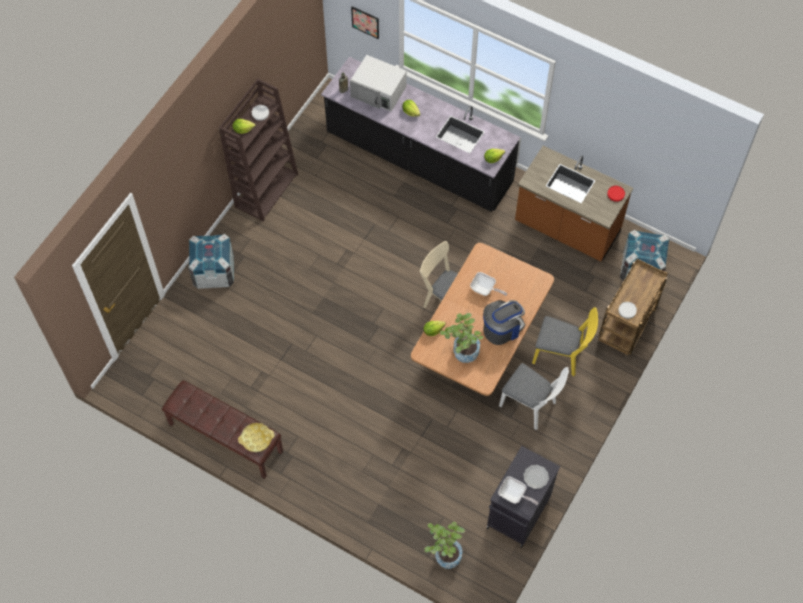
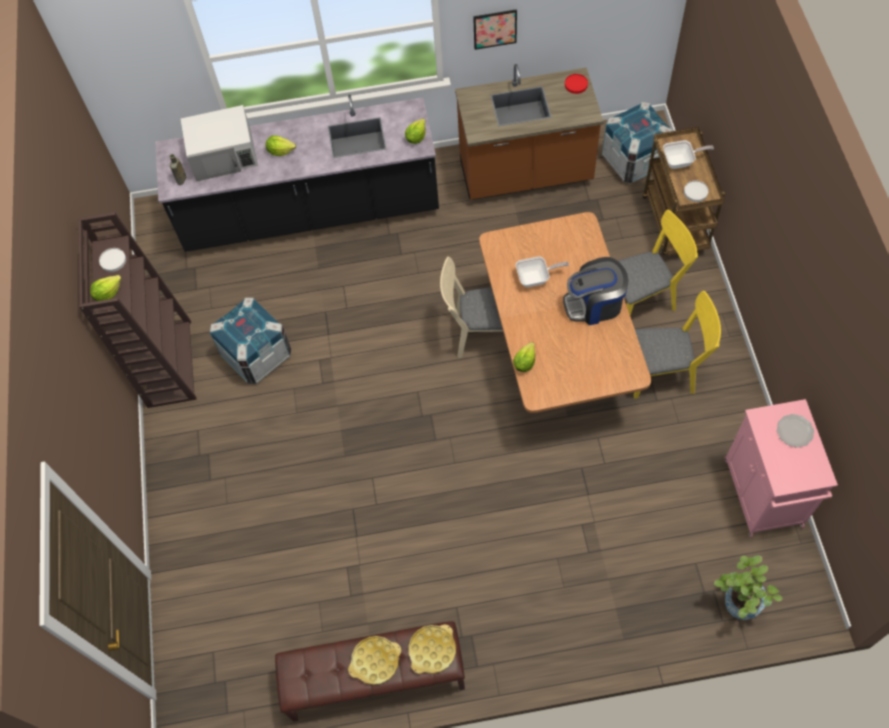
camera: 35 degrees left, 0 degrees up
crate [188,234,234,289] -> crate moved to [210,298,291,384]
picture [351,6,379,39] -> picture moved to [473,9,517,50]
potted plant [440,313,483,363] -> none
coffee machine [483,300,525,345] -> coffee machine turned 120 degrees counterclockwise [563,257,628,325]
black cabinet [487,446,561,548] -> pink cabinet [724,399,838,538]
frying pan [498,476,539,505] -> frying pan moved to [663,140,714,169]
white chair [499,363,569,430] -> yellow chair [634,291,721,399]
none -> yellow tray [348,636,401,685]

